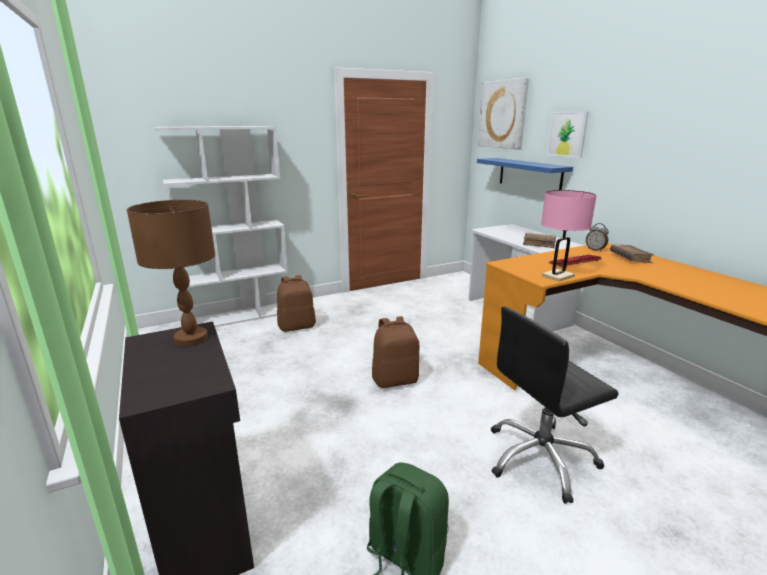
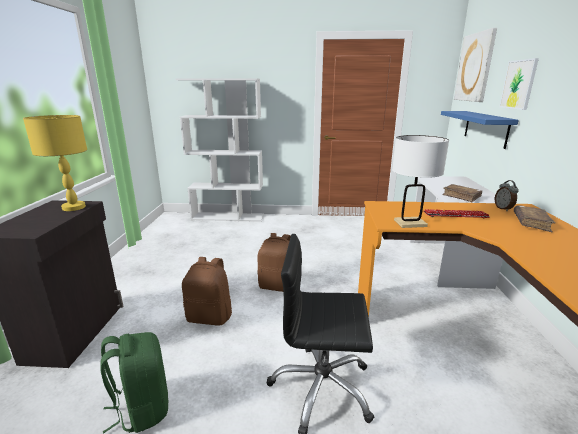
camera: 30 degrees right, 0 degrees up
brown table lamp [127,200,215,346] -> yellow table lamp [23,115,87,211]
brown backpack [277,275,316,332] -> brown backpack moved to [182,257,232,326]
pink table lamp [541,190,597,282] -> white table lamp [392,135,449,228]

